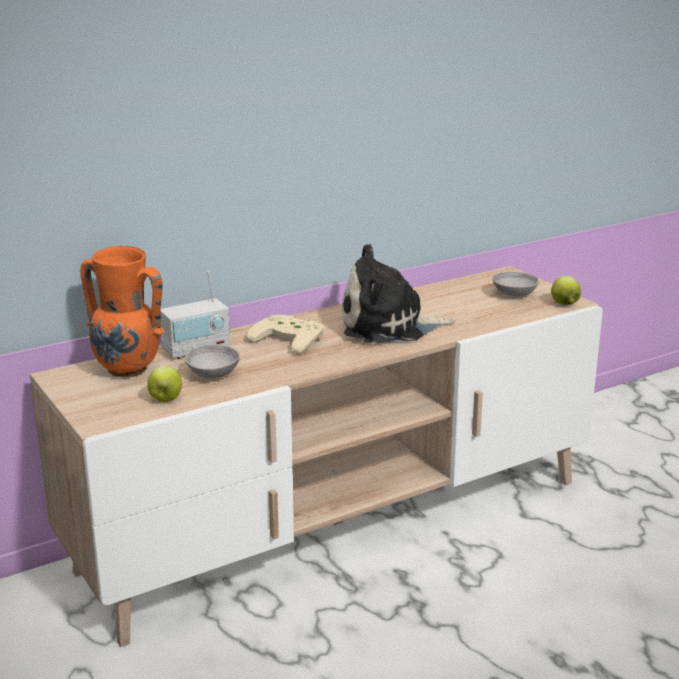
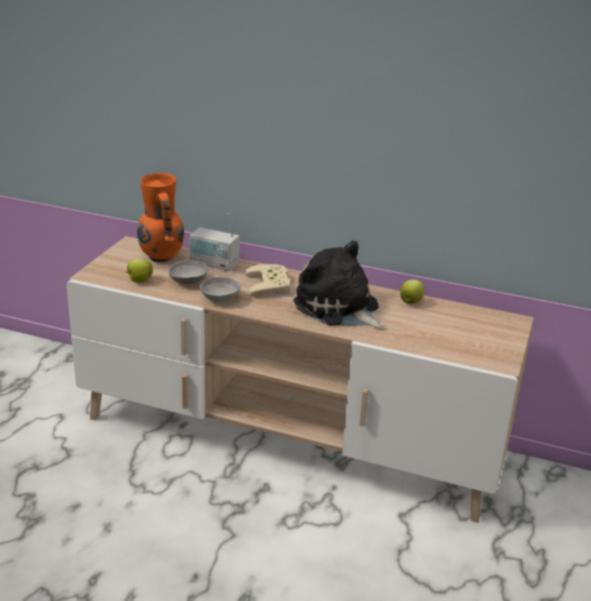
camera: 50 degrees right, 5 degrees up
grey bowl [492,272,539,297] -> grey bowl moved to [200,277,241,303]
apple [551,276,581,305] -> apple moved to [400,279,424,304]

